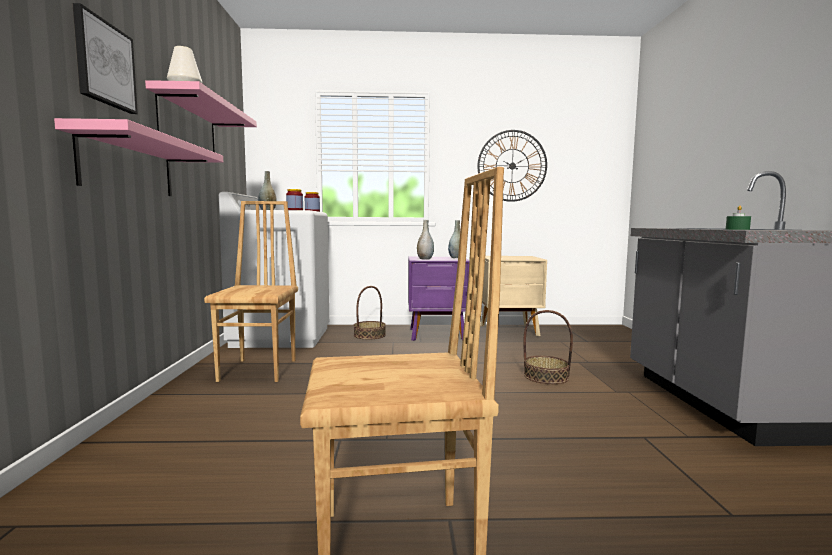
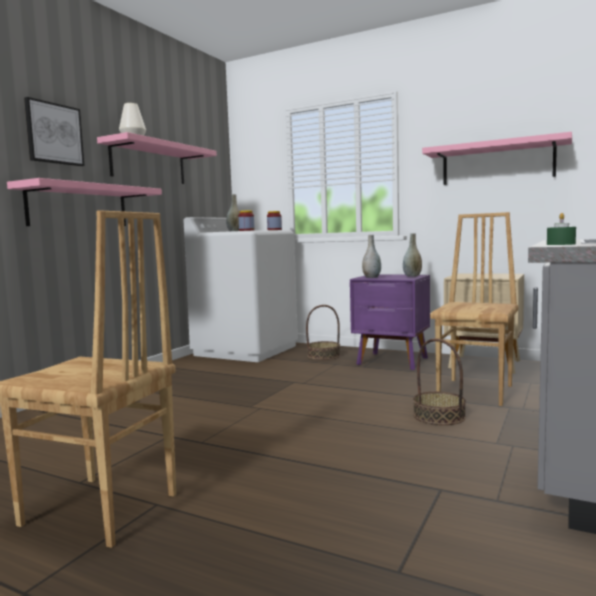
camera: 30 degrees right, 0 degrees up
brown chair [204,201,298,382] -> brown chair moved to [430,212,518,406]
wall clock [477,130,547,202] -> pink shelf [422,132,572,185]

